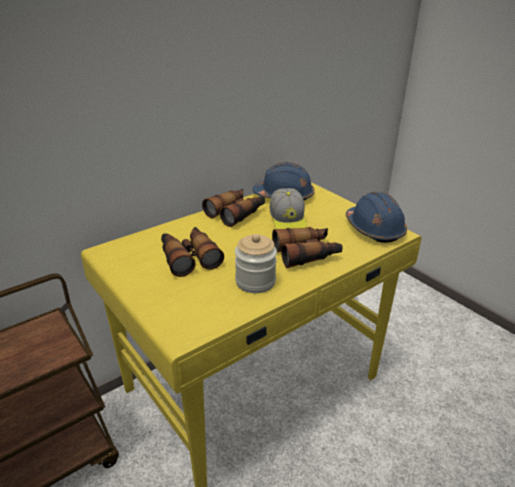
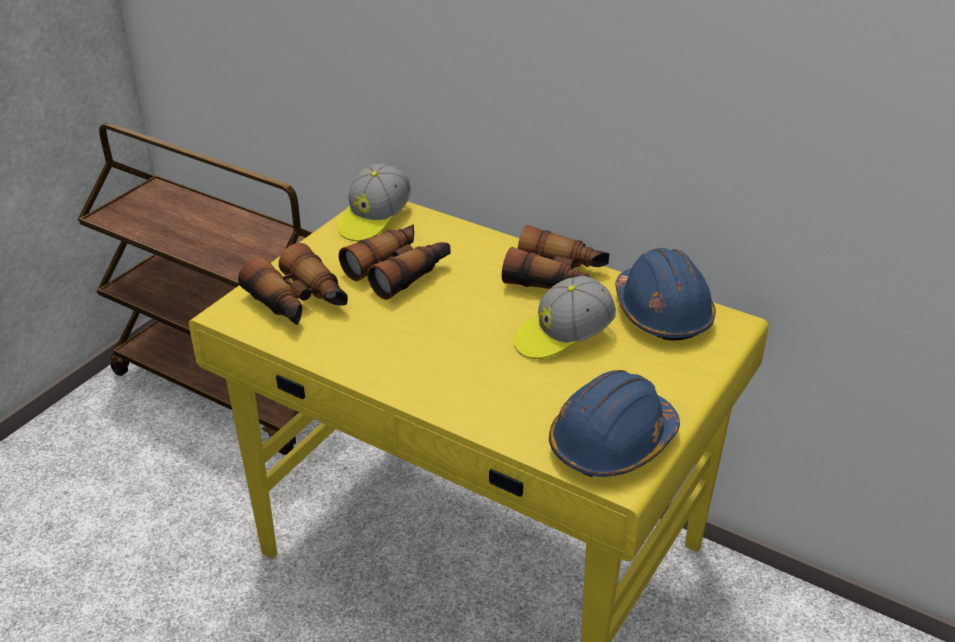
camera: 70 degrees right, 5 degrees up
jar [235,234,277,293] -> none
binoculars [272,227,343,268] -> binoculars moved to [238,243,348,325]
none -> cap [337,163,411,241]

